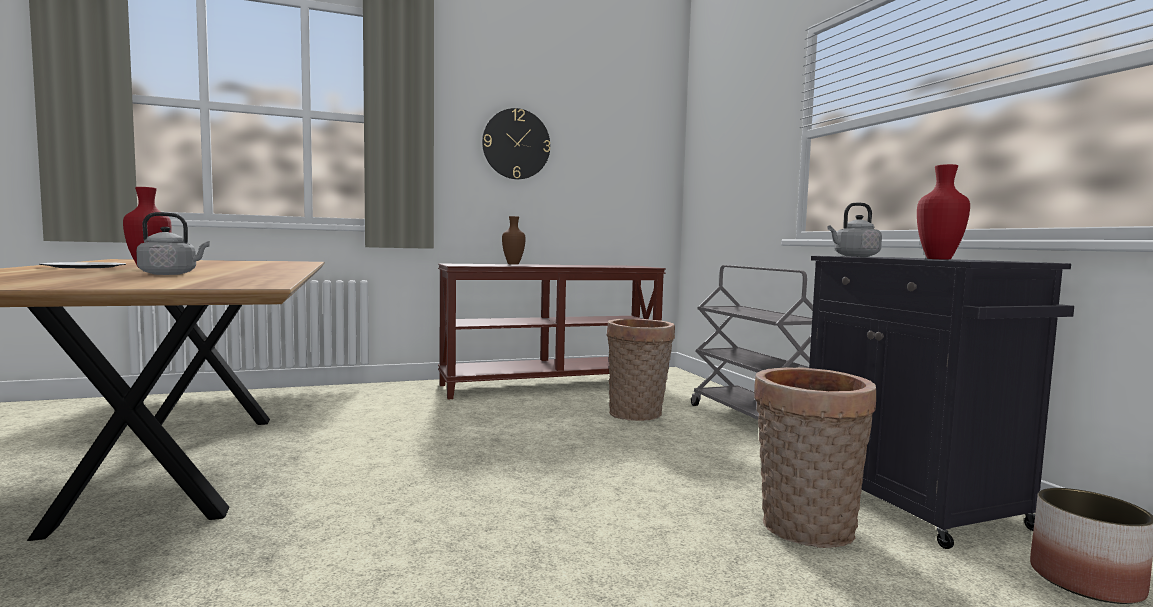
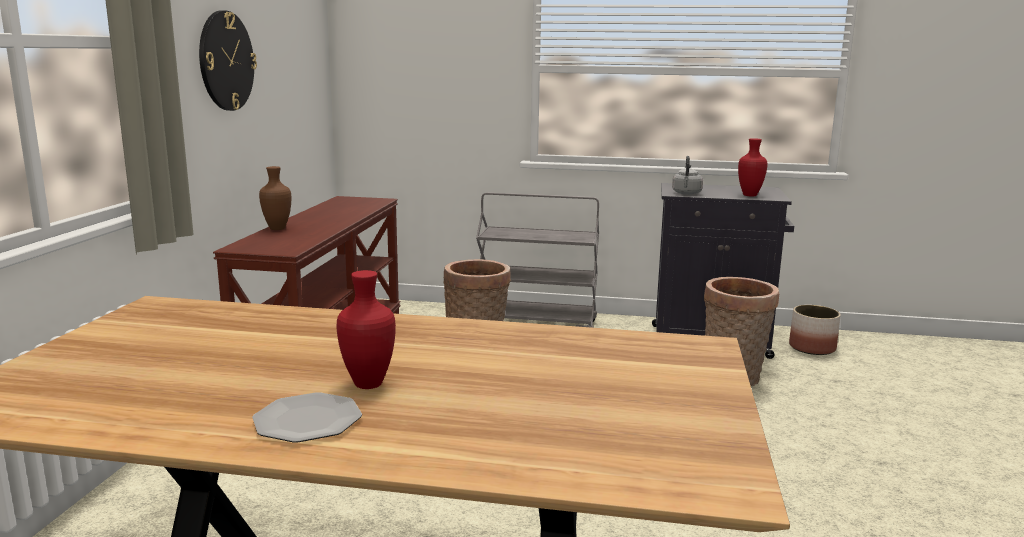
camera: 60 degrees left, 10 degrees up
grey kettle [136,212,210,275] -> none

